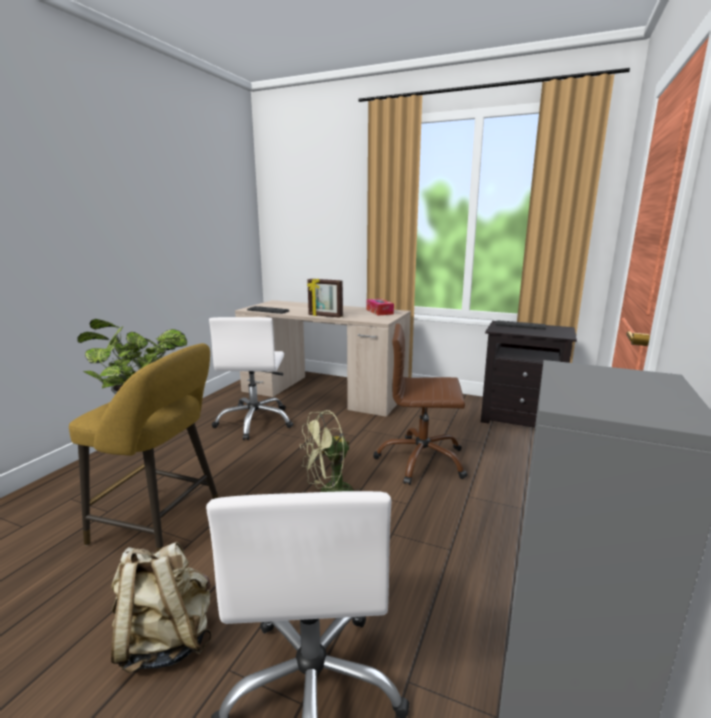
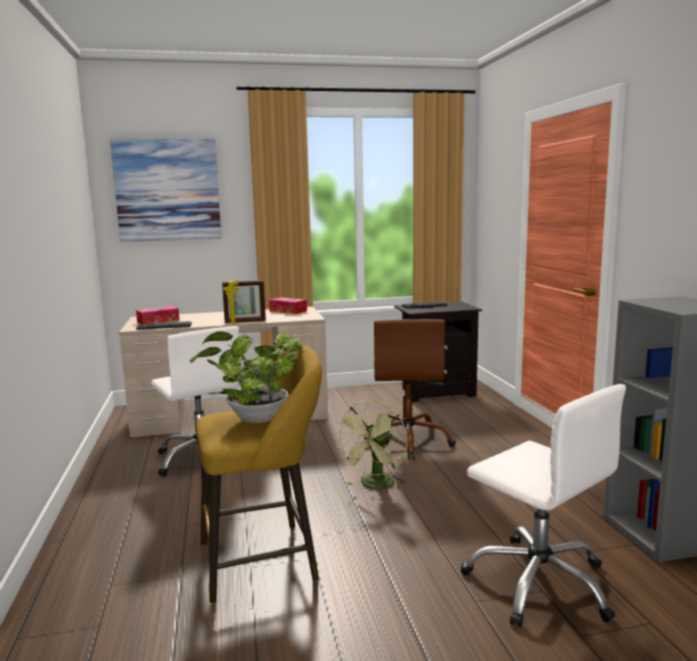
camera: 35 degrees left, 5 degrees down
beige backpack [111,542,212,673] -> none
brown office chair [373,323,468,485] -> brown office chair turned 60 degrees counterclockwise [367,319,456,460]
none -> picture [110,138,221,242]
none -> tissue box [136,306,180,324]

